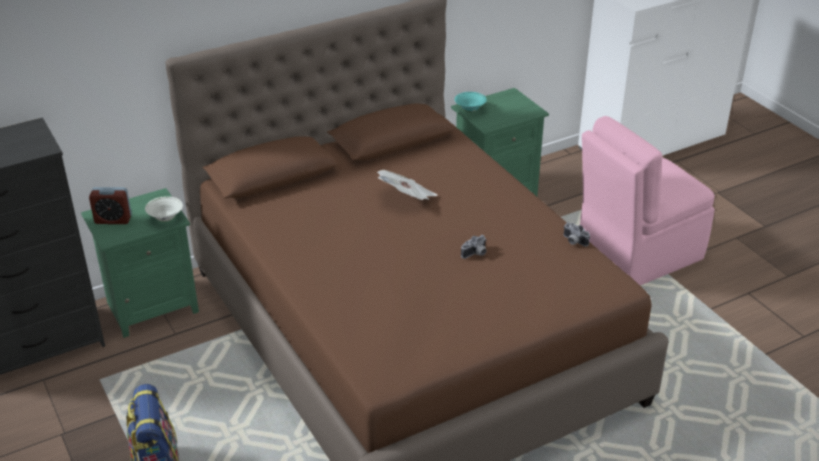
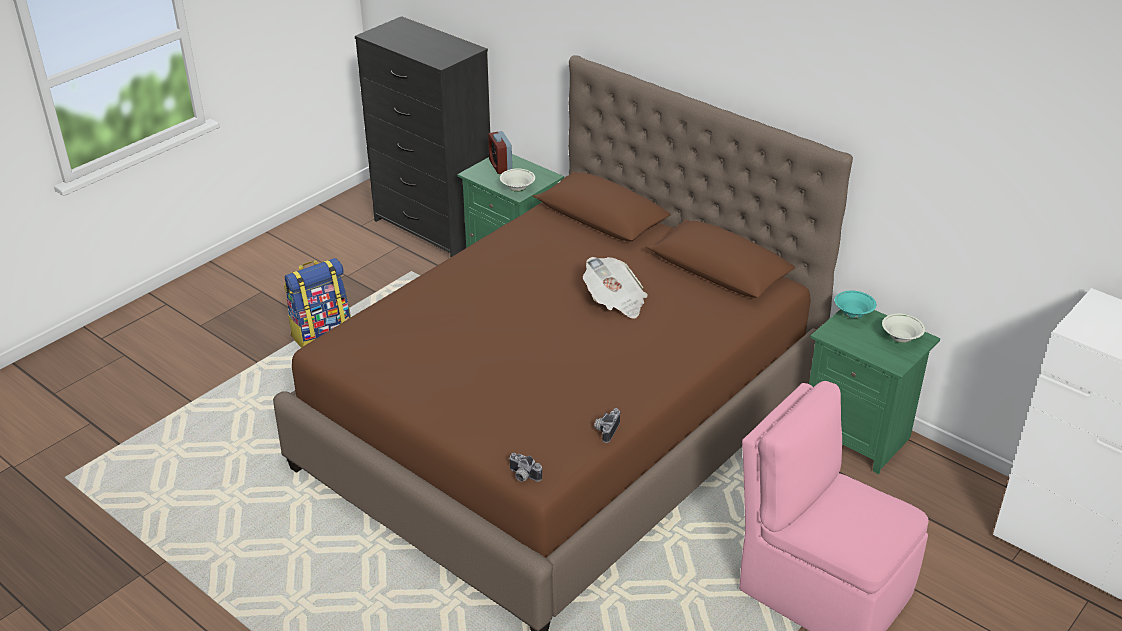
camera: 70 degrees right, 0 degrees up
camera [461,235,487,259] -> camera moved to [509,453,542,482]
none -> white bowl [882,314,925,343]

